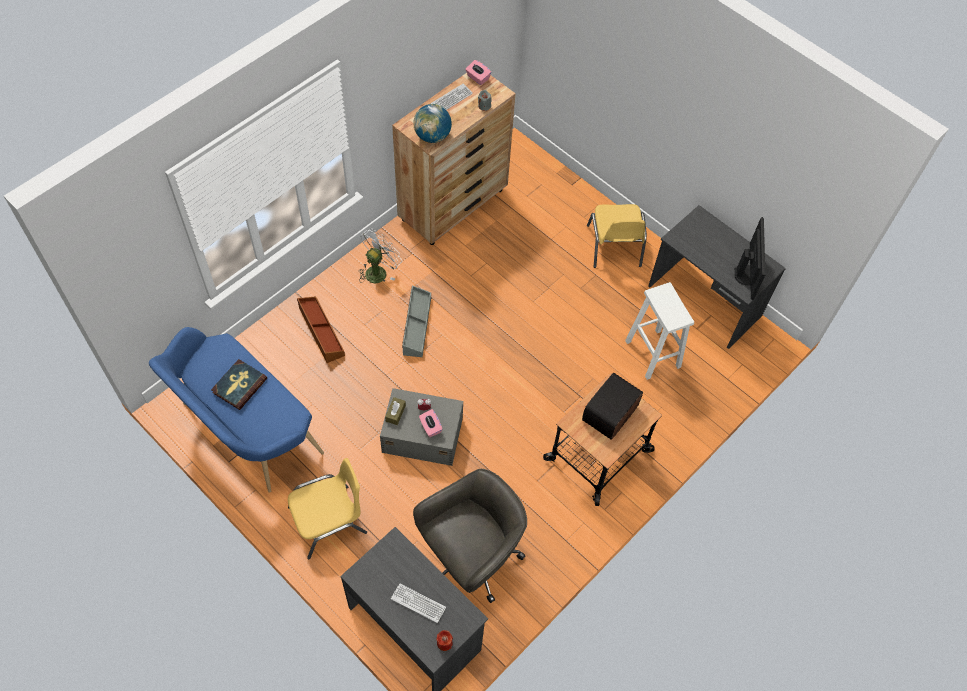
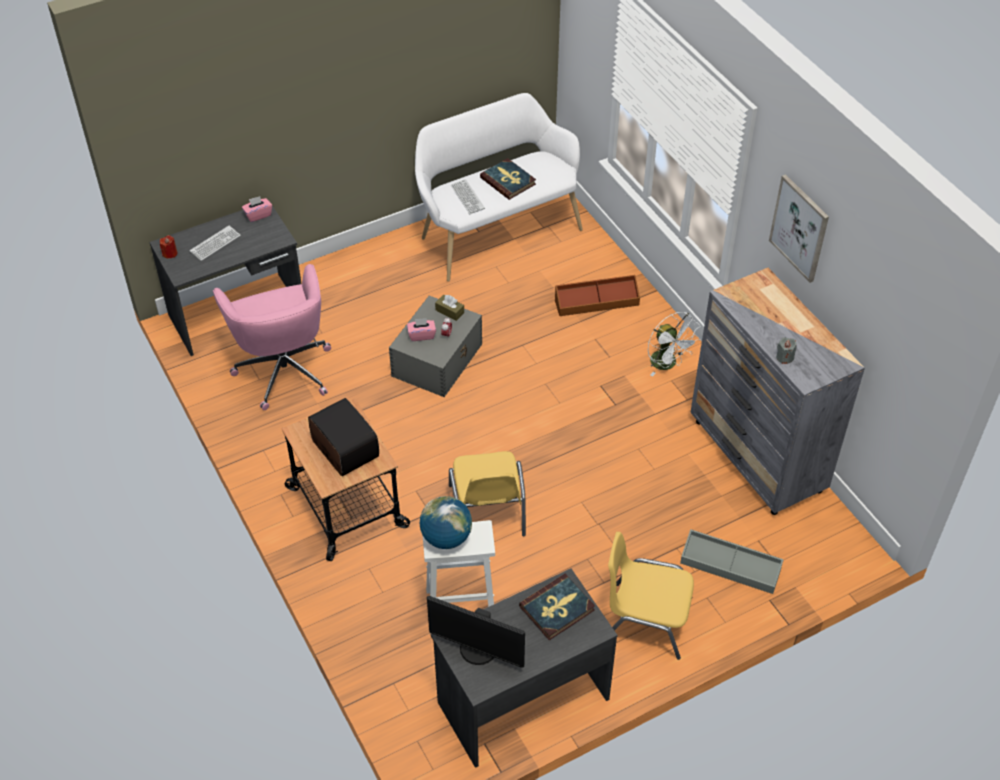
camera: 110 degrees right, 10 degrees down
blue bench [149,327,324,493] -> white bench [415,93,583,281]
yellow chair [288,458,367,559] -> yellow chair moved to [449,451,526,536]
brown dresser [392,73,516,245] -> grey dresser [690,268,865,515]
grey storage box [402,285,431,357] -> grey storage box moved to [680,529,784,594]
globe [413,104,452,143] -> globe moved to [419,496,472,549]
grey office chair [413,469,527,603] -> pink office chair [213,264,331,410]
keyboard [431,84,473,110] -> keyboard moved to [451,179,485,214]
pink tissue box [465,60,491,85] -> pink tissue box moved to [242,196,272,222]
none -> book [519,574,595,640]
none -> picture [769,174,829,283]

